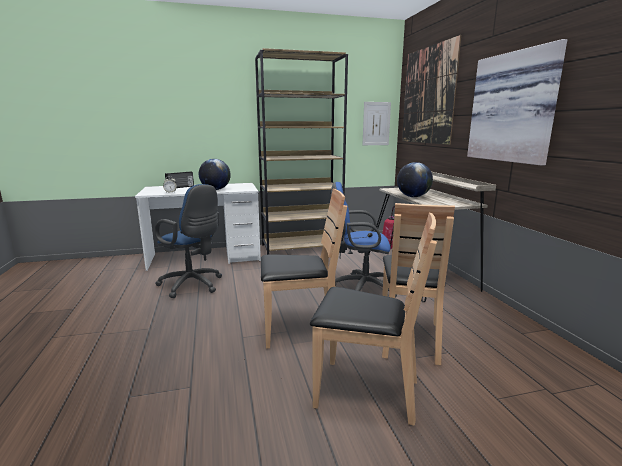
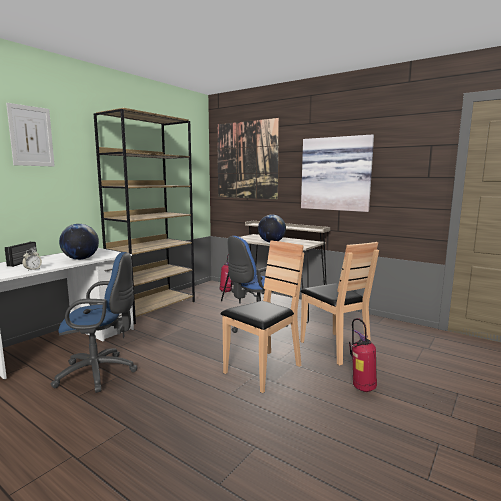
camera: 40 degrees left, 5 degrees down
brown chair [310,213,437,426] -> fire extinguisher [349,318,377,392]
picture [363,102,391,145] -> picture moved to [6,103,55,167]

